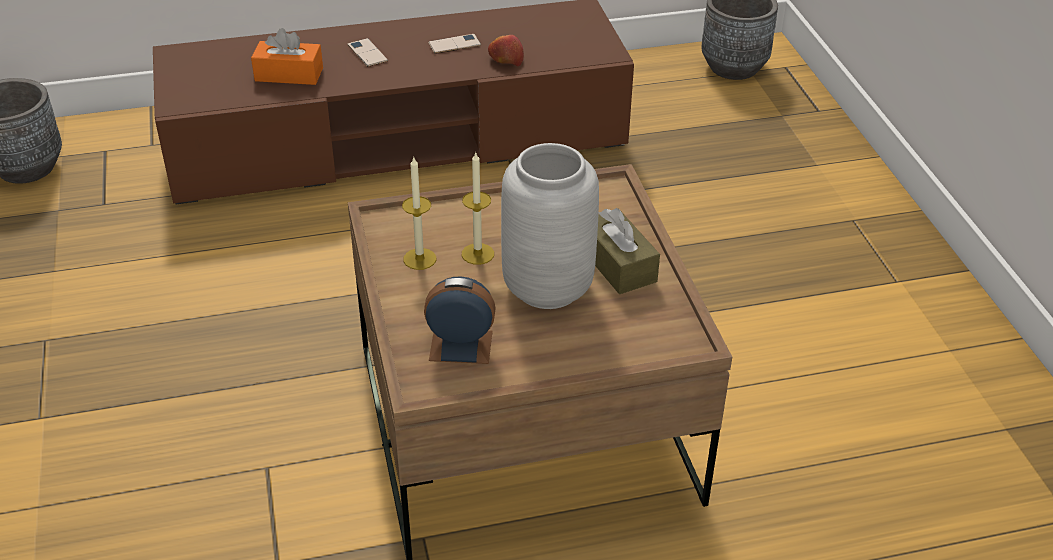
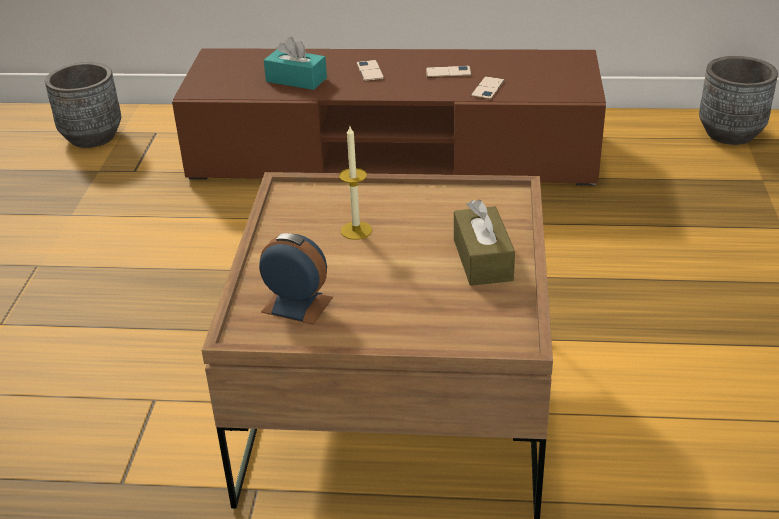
camera: 20 degrees right, 5 degrees down
orange tissue box [251,28,323,85] -> turquoise tissue box [264,37,327,90]
candle [402,157,436,270] -> none
apple [488,35,524,66] -> phone [471,76,505,100]
grey vase [501,143,599,309] -> none

